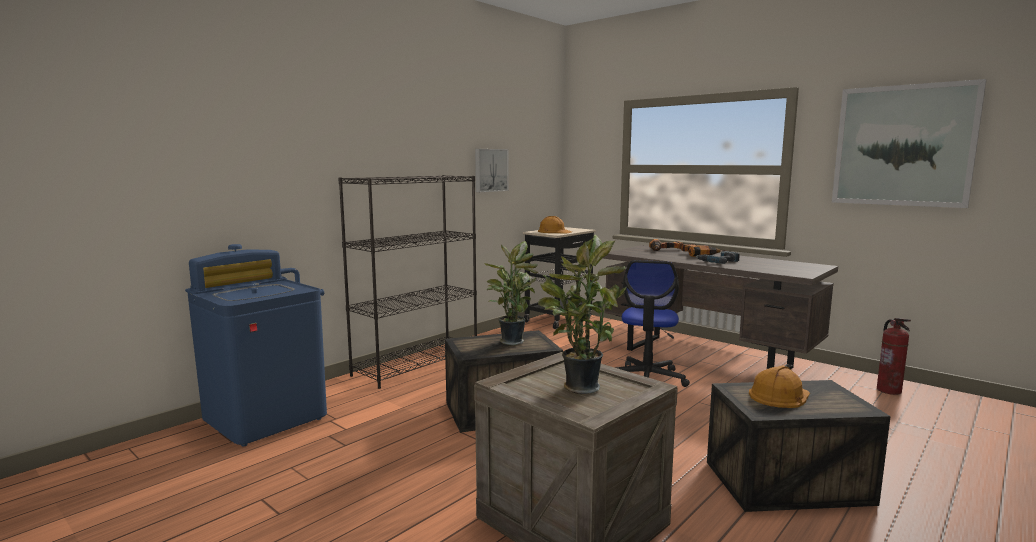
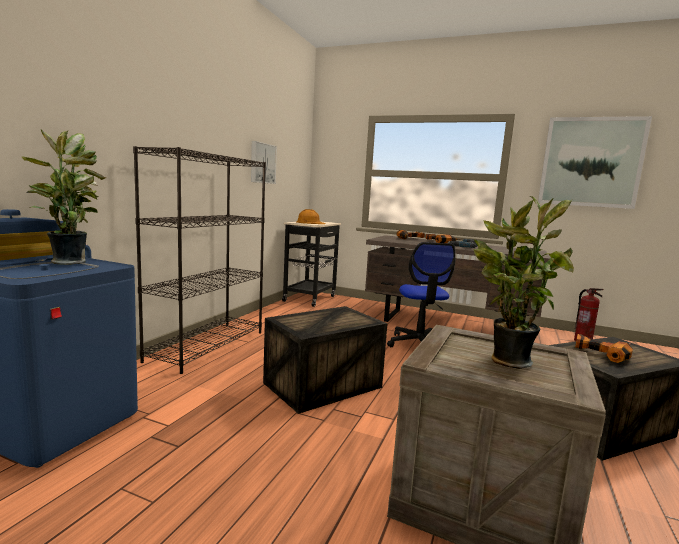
camera: 20 degrees left, 0 degrees up
potted plant [484,241,538,346] -> potted plant moved to [22,130,106,265]
orange hard hat [749,365,810,408] -> power drill [575,334,633,363]

